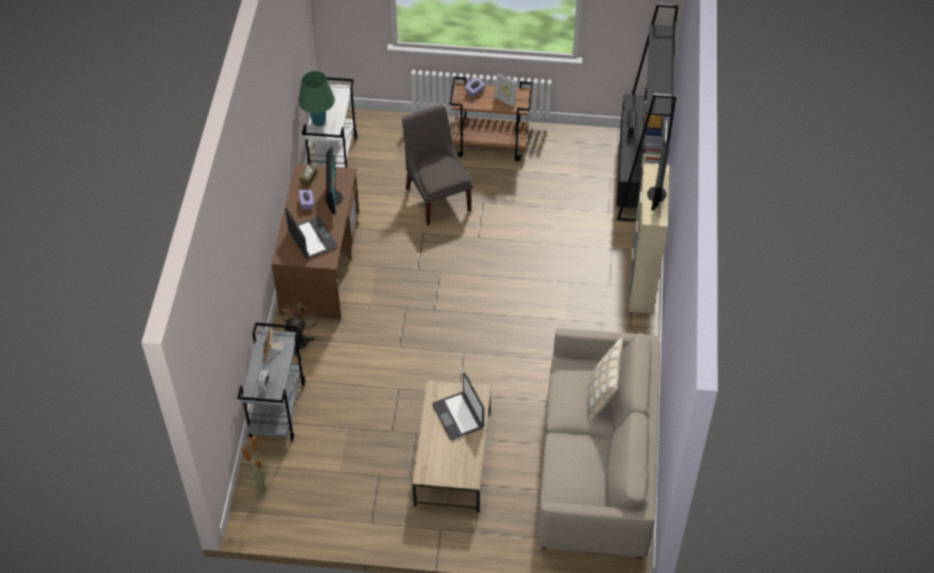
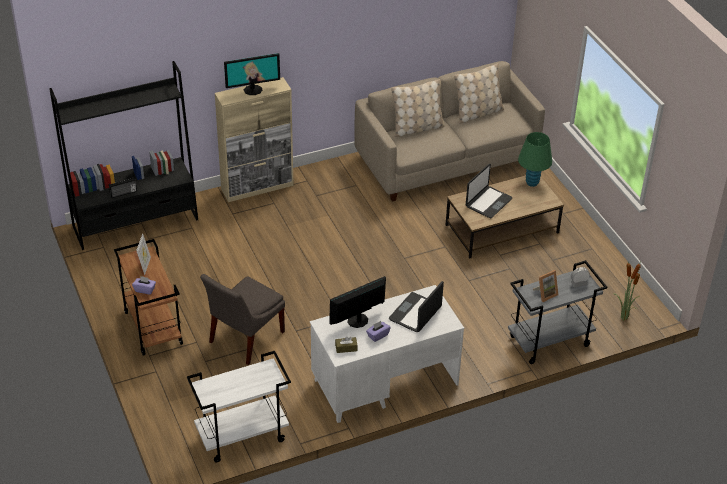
camera: 120 degrees left, 10 degrees down
brown desk [271,164,359,319] -> white desk [310,285,464,423]
brown fan [279,297,320,356] -> none
green table lamp [298,71,335,126] -> green table lamp moved to [518,132,552,187]
none -> beige pillow [454,63,504,123]

